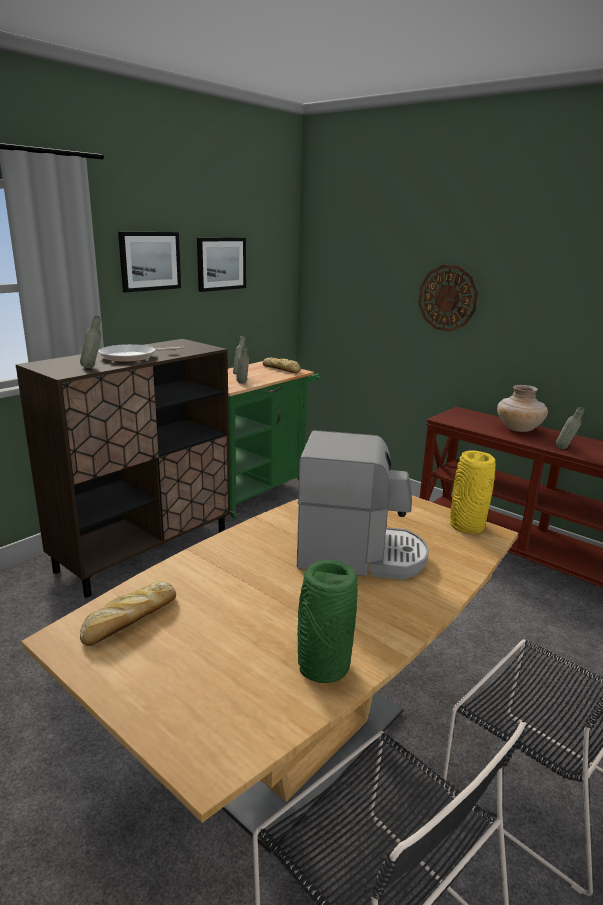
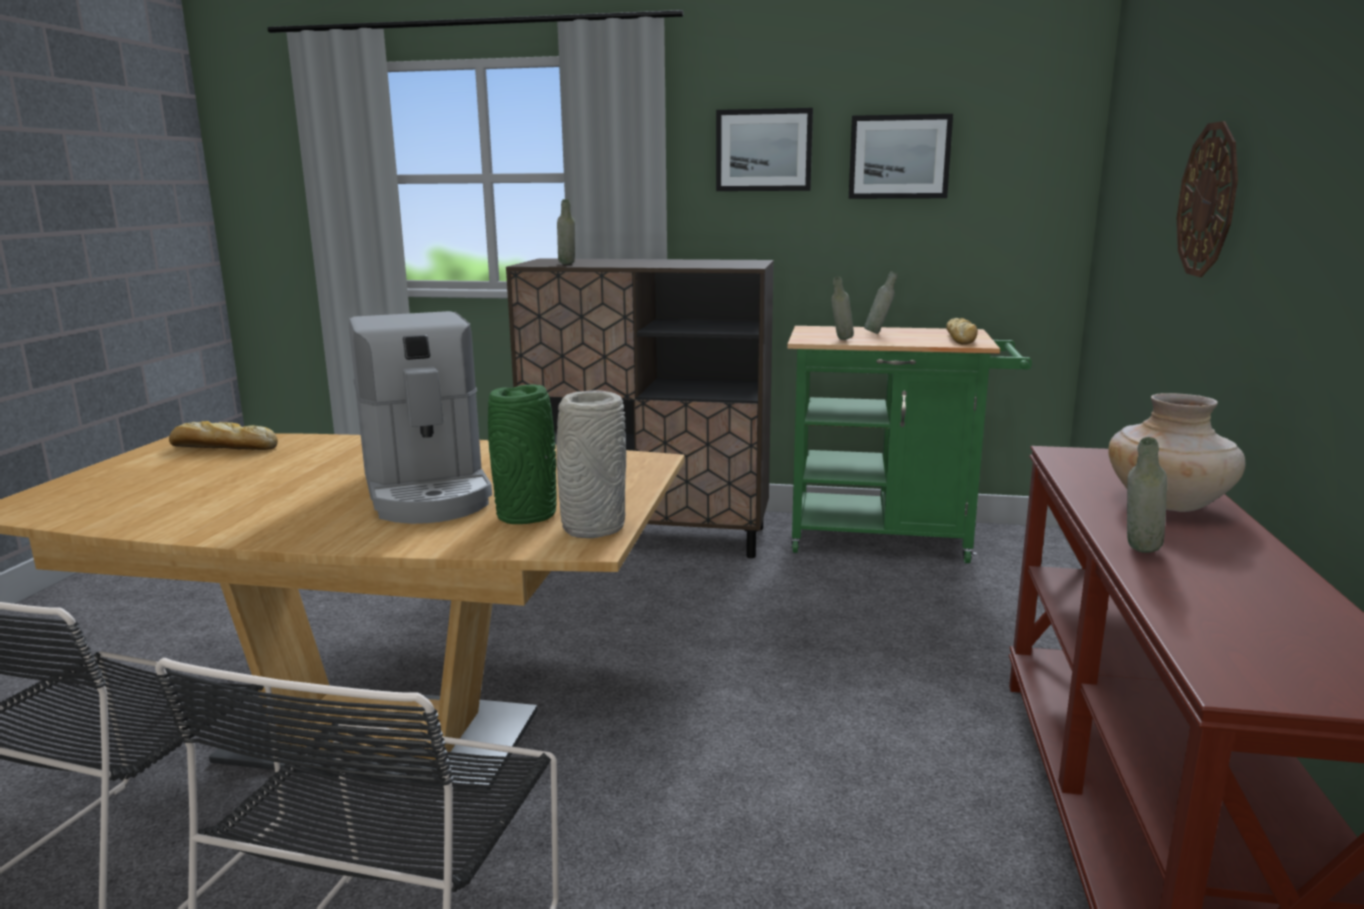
camera: 60 degrees right, 5 degrees down
frying pan [98,344,184,362] -> none
green vase [297,559,358,683] -> green vase moved to [488,384,557,524]
yellow vase [450,450,496,534] -> grey vase [556,390,626,538]

